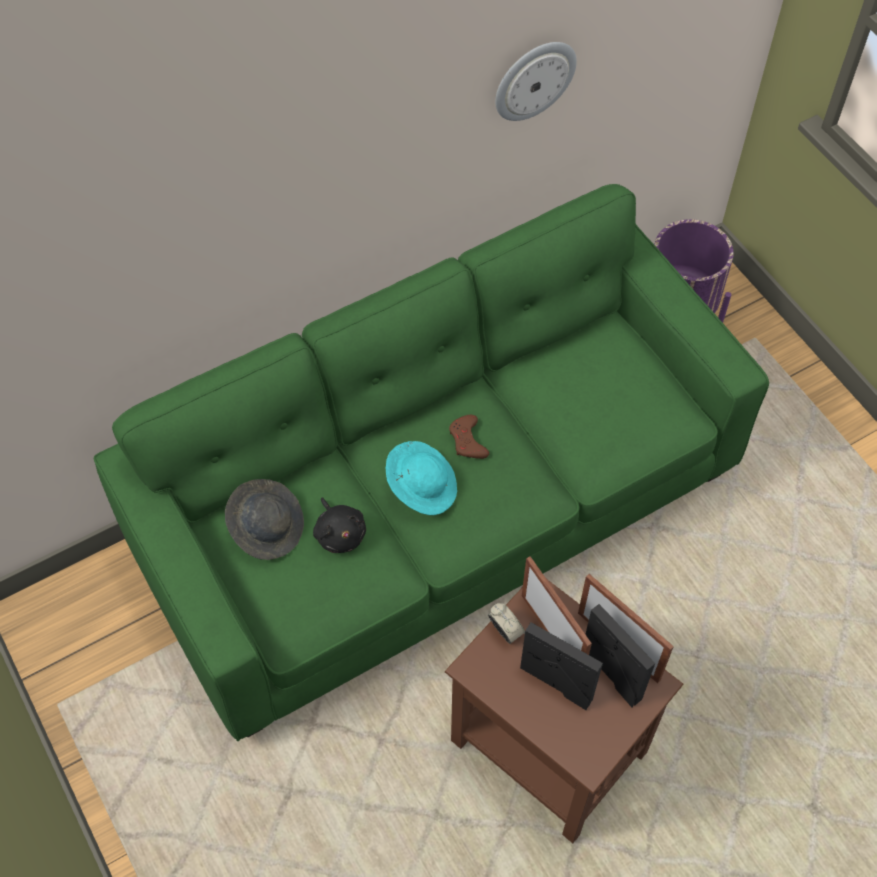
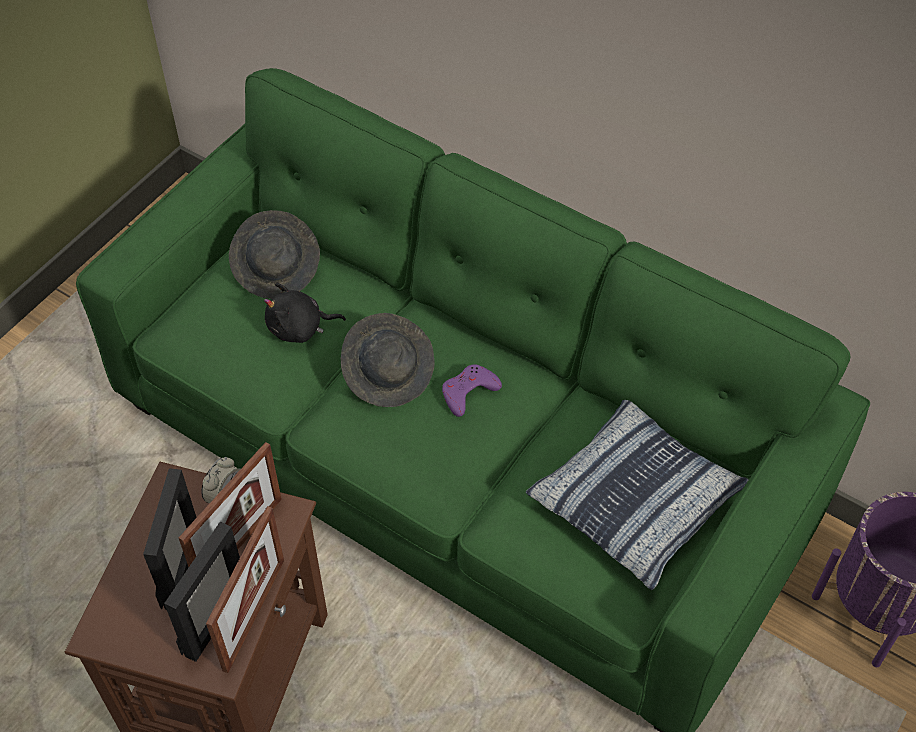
camera: 65 degrees right, 5 degrees down
black plush toy [313,497,366,553] -> black plush toy turned 45 degrees clockwise [264,283,346,343]
turquoise hat [386,441,457,515] -> grey hat [340,313,435,407]
brown game controller [449,415,489,459] -> purple game controller [442,364,502,417]
wall clock [495,42,577,121] -> none
none -> pillow [526,400,749,590]

